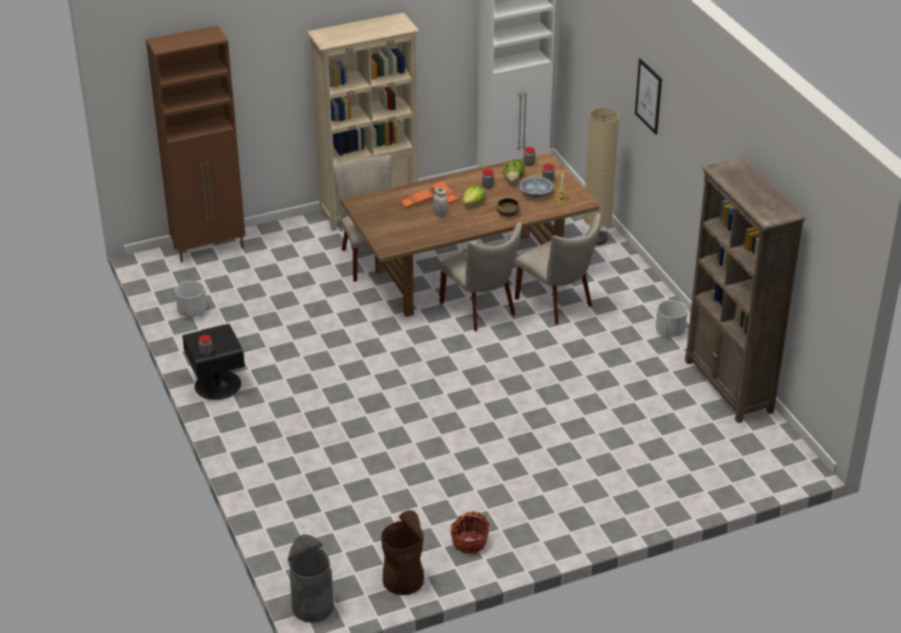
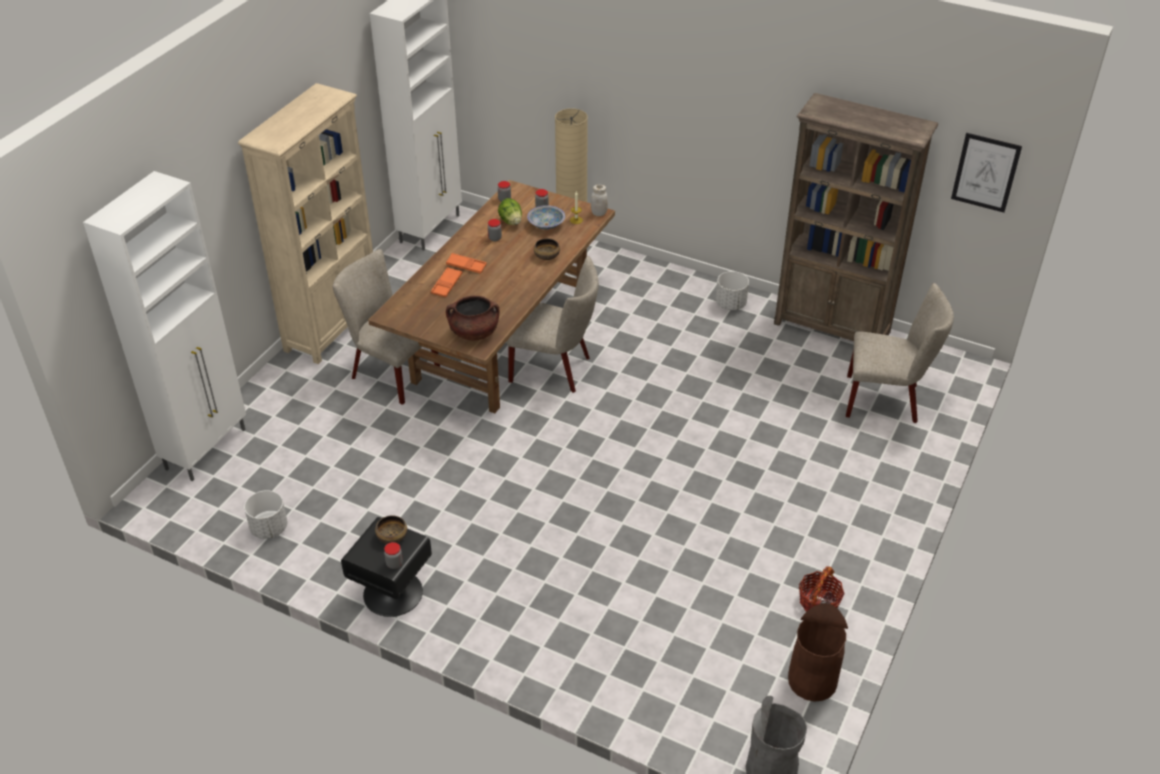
camera: 40 degrees left, 5 degrees up
brown cabinet [146,26,245,263] -> white cabinet [83,171,246,481]
white jar [433,188,448,217] -> white jar moved to [591,185,608,216]
lettuce [463,186,486,205] -> none
beige chair [515,213,601,325] -> beige chair moved to [846,283,954,423]
picture [635,58,662,135] -> picture moved to [951,133,1022,213]
none -> bowl [375,515,407,544]
none -> brown cooking pot [446,296,500,340]

